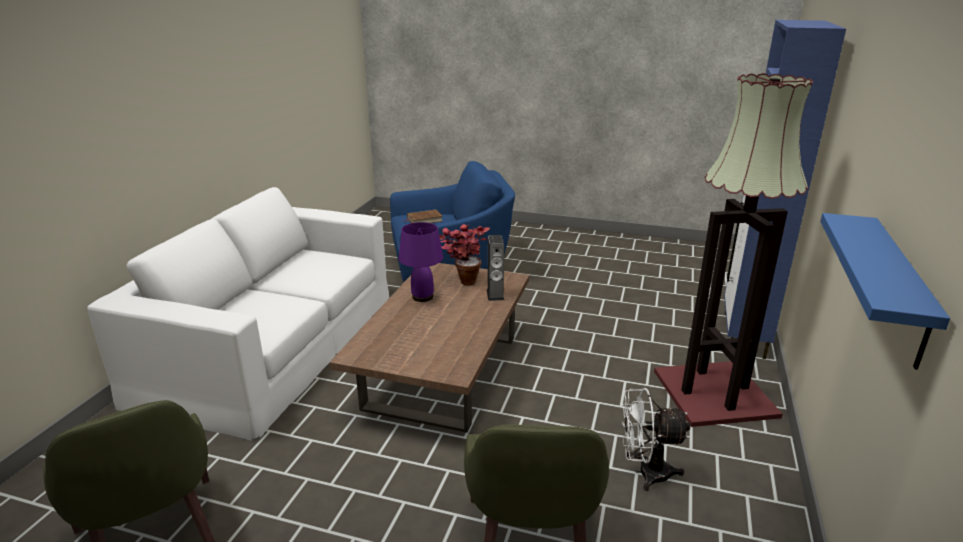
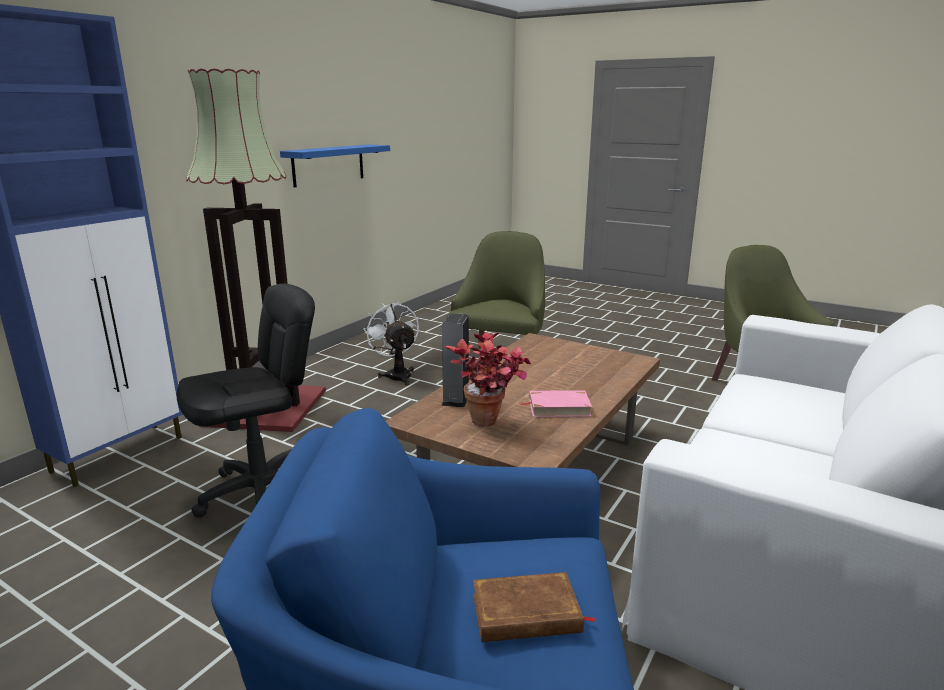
camera: 165 degrees left, 5 degrees down
purple table lamp [399,222,443,302] -> pink book [520,390,592,417]
white fan [621,388,690,491] -> white fan turned 135 degrees counterclockwise [364,302,419,385]
none -> black office chair [176,284,315,518]

